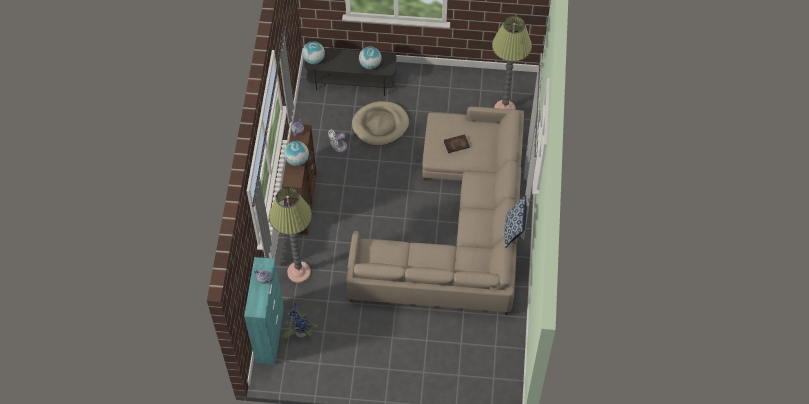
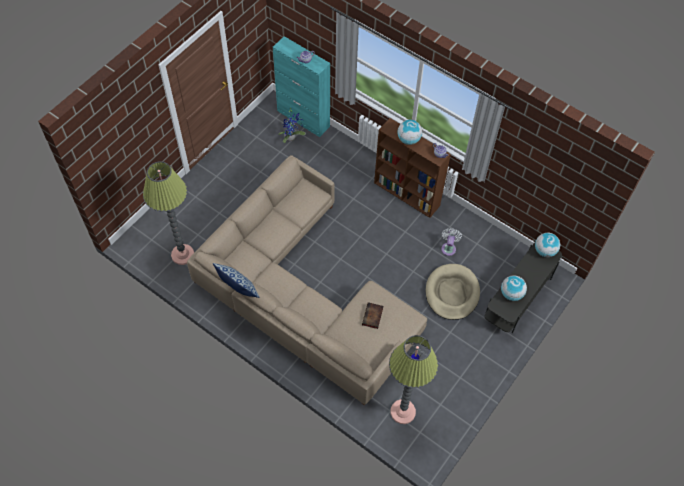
camera: 120 degrees right, 0 degrees up
floor lamp [269,187,312,283] -> floor lamp moved to [143,161,194,265]

